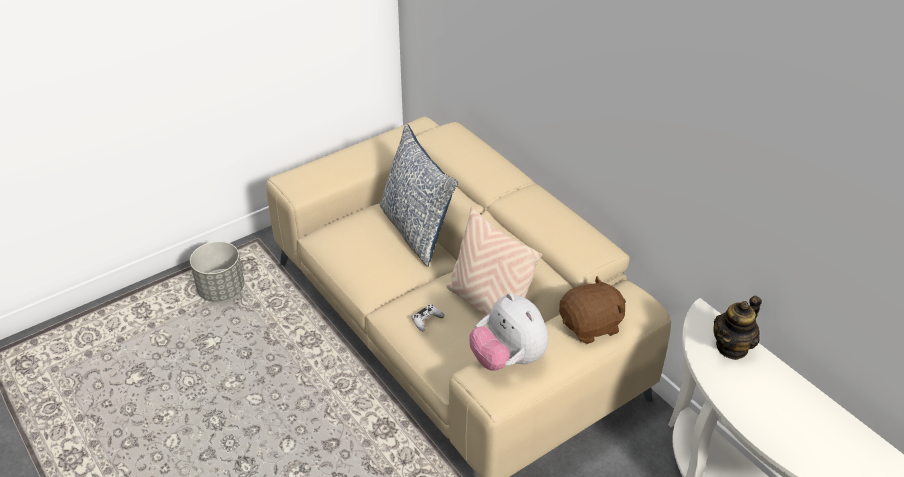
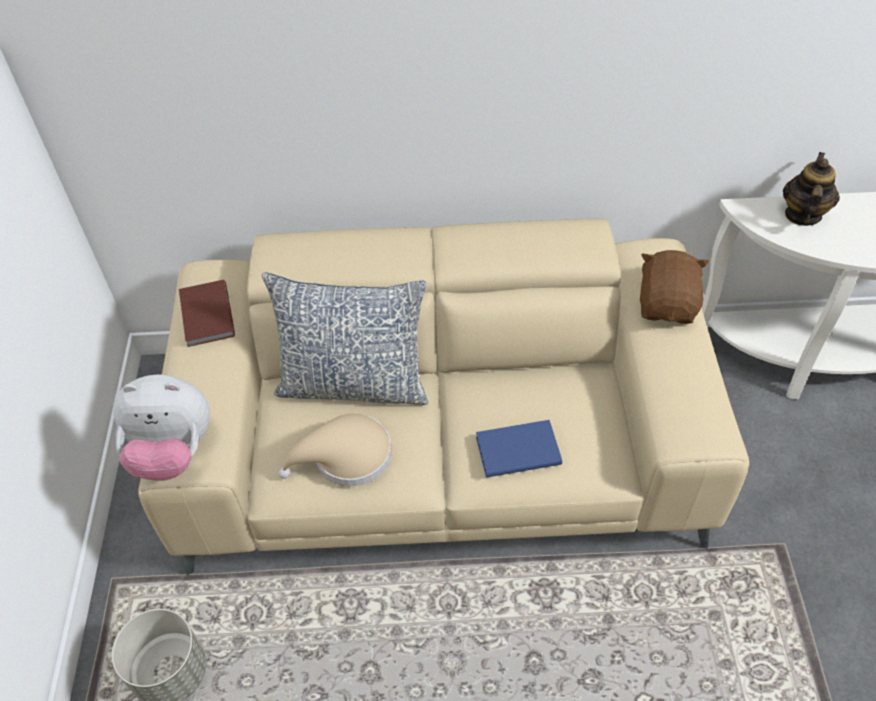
camera: 55 degrees left, 10 degrees up
white game controller [411,304,444,331] -> blue book [476,420,562,478]
beige pillow [446,207,542,316] -> none
plush toy [469,293,548,370] -> plush toy moved to [113,374,210,481]
teapot [713,296,762,360] -> teapot turned 150 degrees counterclockwise [783,152,840,226]
none -> brown book [179,280,235,347]
none -> beige hat [279,414,392,486]

